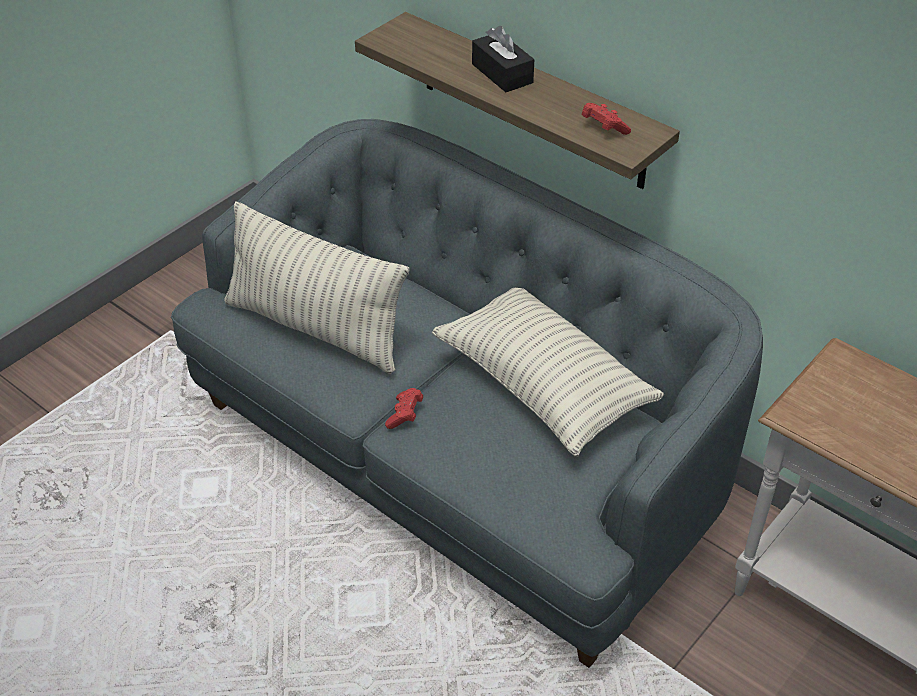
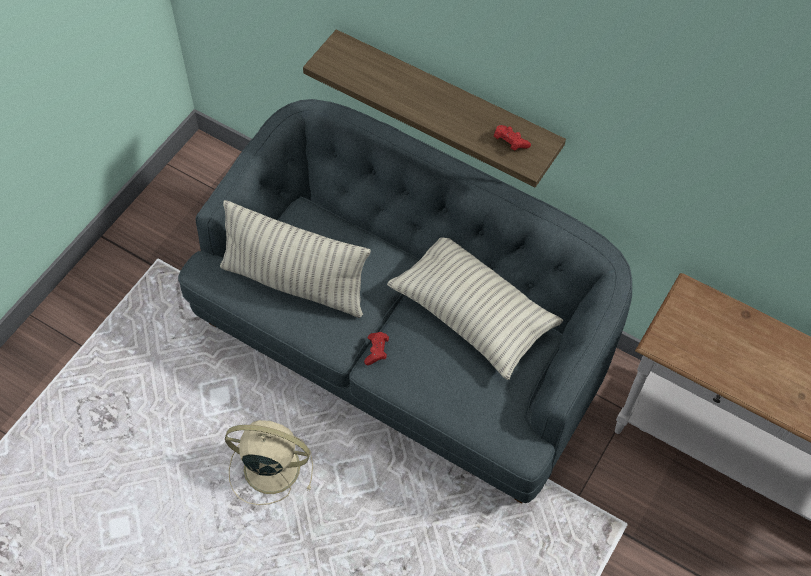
camera: 10 degrees left, 15 degrees up
black tissue box [472,26,534,92] -> none
none -> beige fan [225,420,313,505]

